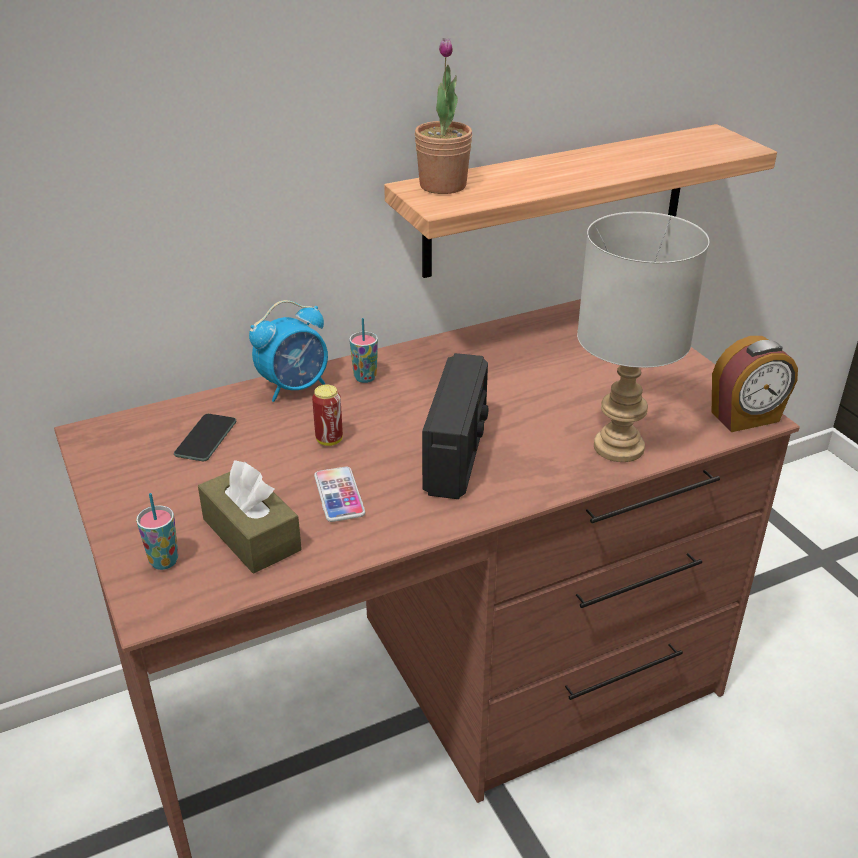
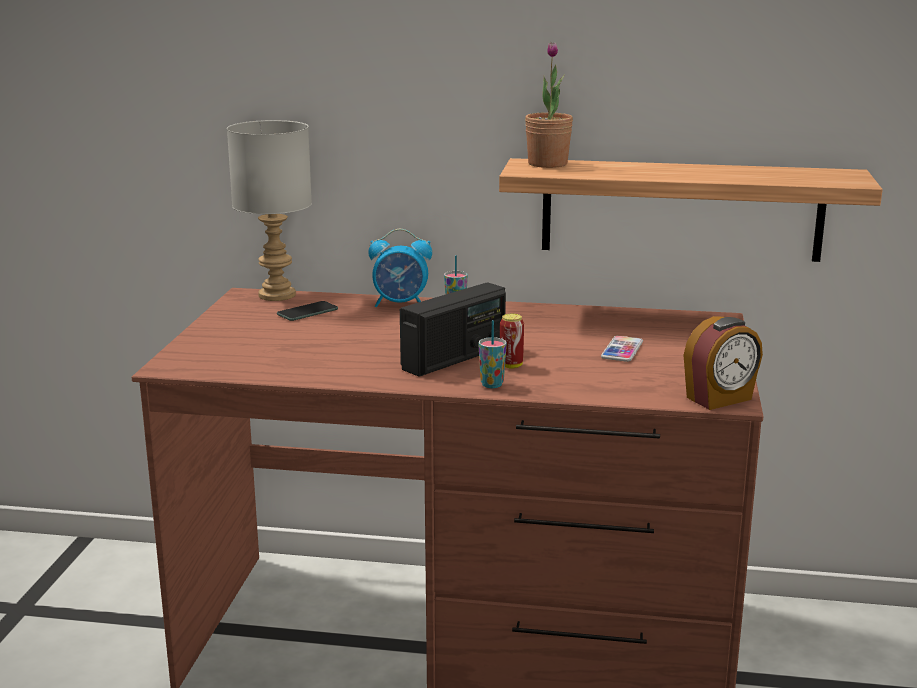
camera: 35 degrees right, 15 degrees down
cup [136,493,179,570] -> cup moved to [478,320,507,388]
brown tissue box [198,460,302,574] -> none
can [312,385,343,446] -> can moved to [500,313,524,369]
phone [314,467,365,522] -> phone moved to [601,336,643,362]
grey table lamp [577,212,709,462] -> grey table lamp moved to [227,120,312,301]
alarm clock [712,336,798,432] -> alarm clock turned 45 degrees counterclockwise [683,316,763,410]

